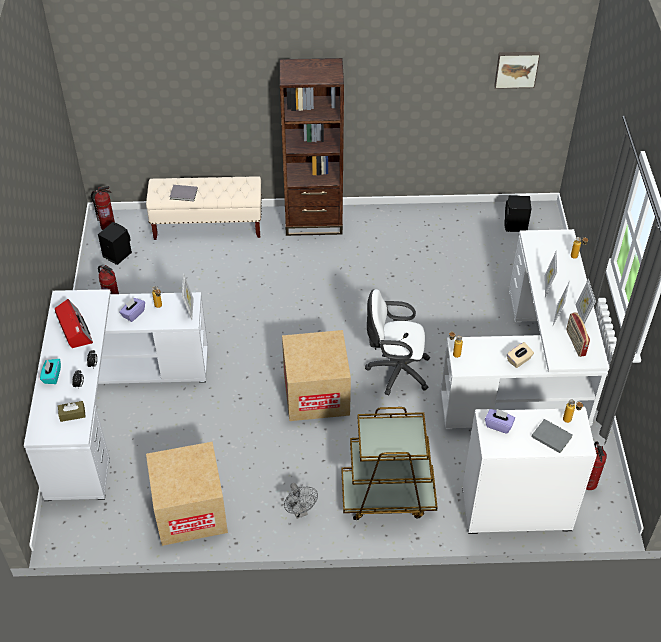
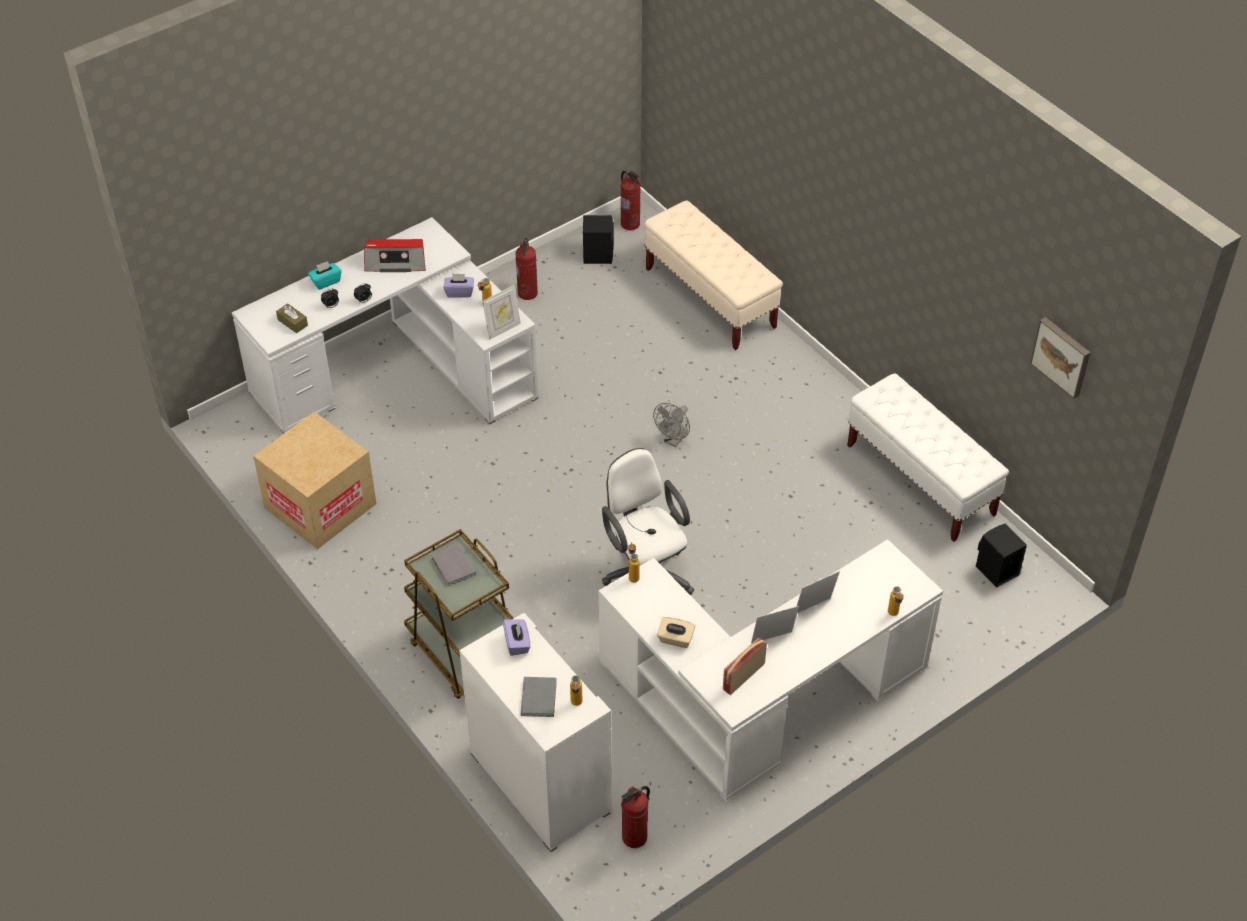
camera: 55 degrees right, 0 degrees up
radio [55,299,93,348] -> radio turned 60 degrees clockwise [364,239,426,272]
grey book [170,185,198,201] -> grey book moved to [431,544,476,586]
brown bookcase [280,58,344,236] -> none
cardboard box [282,330,351,421] -> none
grey fan [284,483,318,519] -> grey fan moved to [653,403,690,447]
picture frame [576,279,596,324] -> none
none -> white bench [847,373,1009,542]

